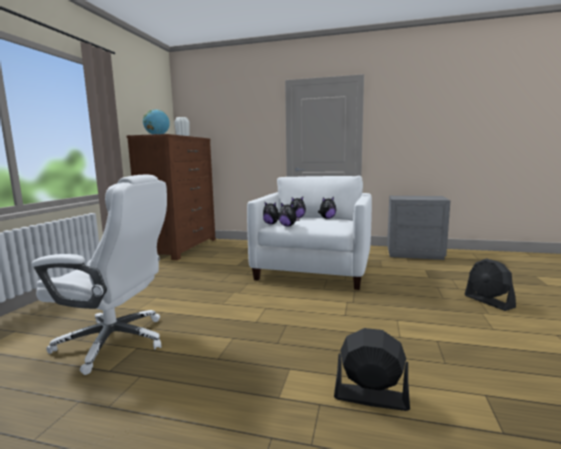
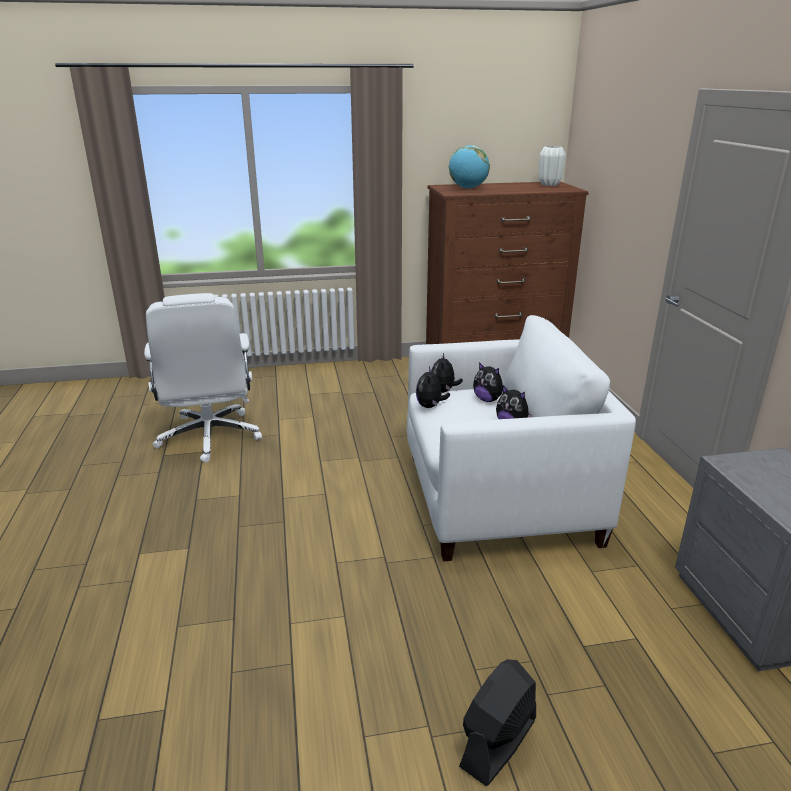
camera: 65 degrees right, 15 degrees up
black fan [334,328,410,411] -> none

